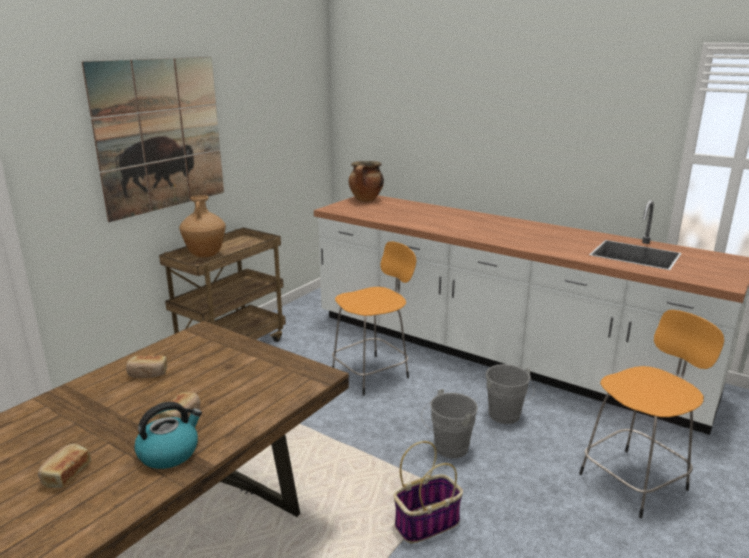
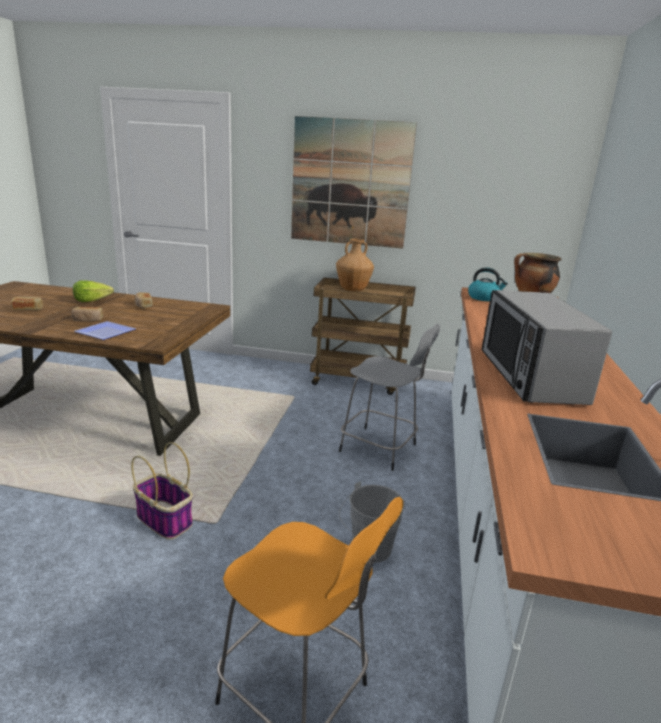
camera: 65 degrees right, 0 degrees up
kettle [134,402,202,469] -> kettle moved to [468,267,508,301]
orange stool [332,241,416,396] -> grey stool [339,323,440,471]
grey bucket [421,389,478,458] -> none
none -> lettuce [73,280,114,302]
none -> plate [74,321,136,340]
none -> microwave [482,290,612,405]

